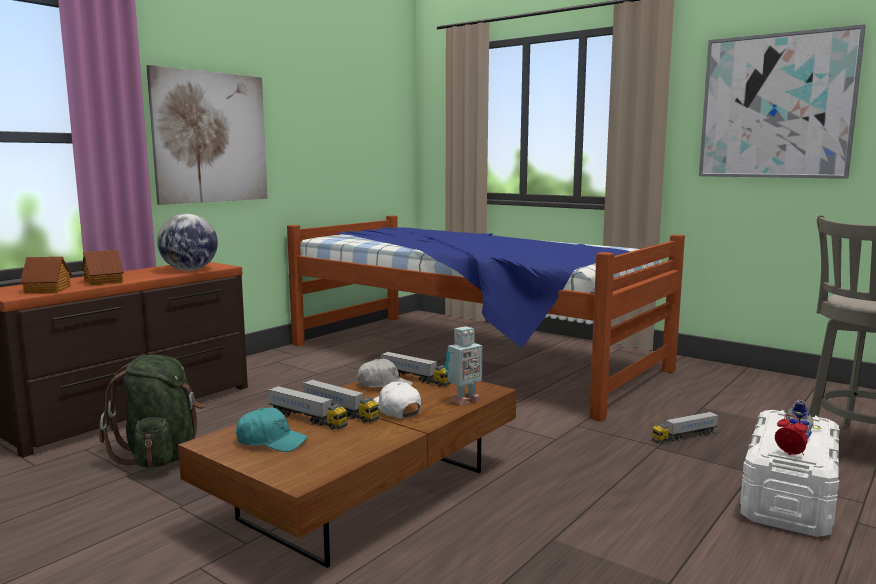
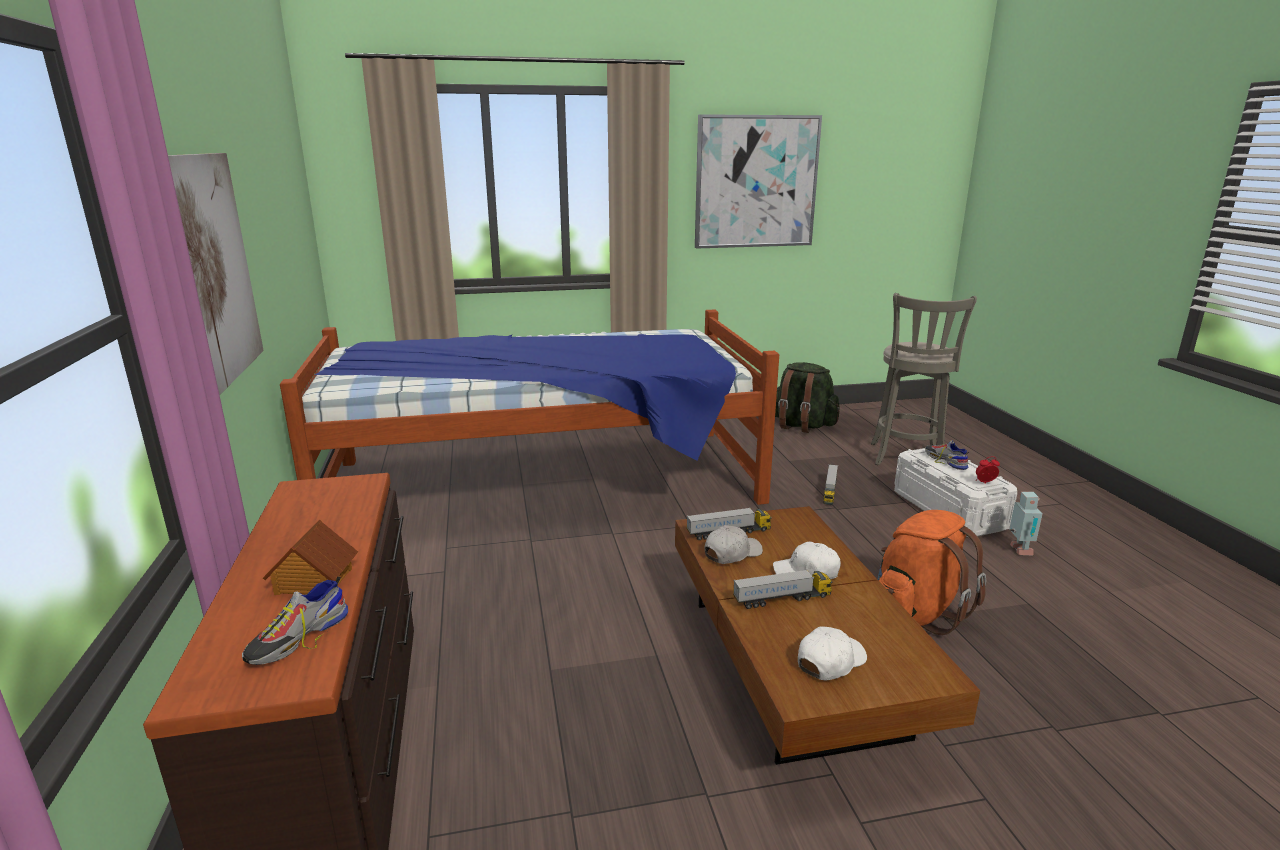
camera: 50 degrees left, 10 degrees up
toy house [20,257,72,294] -> shoe [242,576,348,665]
green backpack [99,354,205,468] -> green backpack moved to [775,362,840,433]
globe [157,214,218,271] -> none
turquoise cap [236,407,308,452] -> white cap [798,626,867,680]
toy truck [268,386,348,430] -> none
toy robot [445,326,483,406] -> toy robot moved to [1009,492,1043,556]
none -> orange backpack [878,510,986,635]

